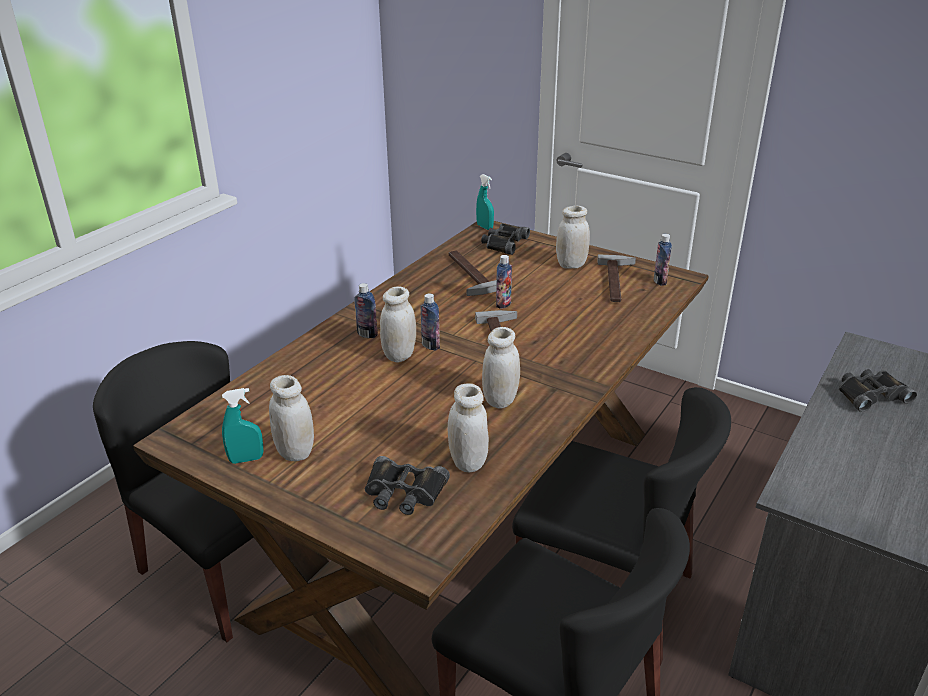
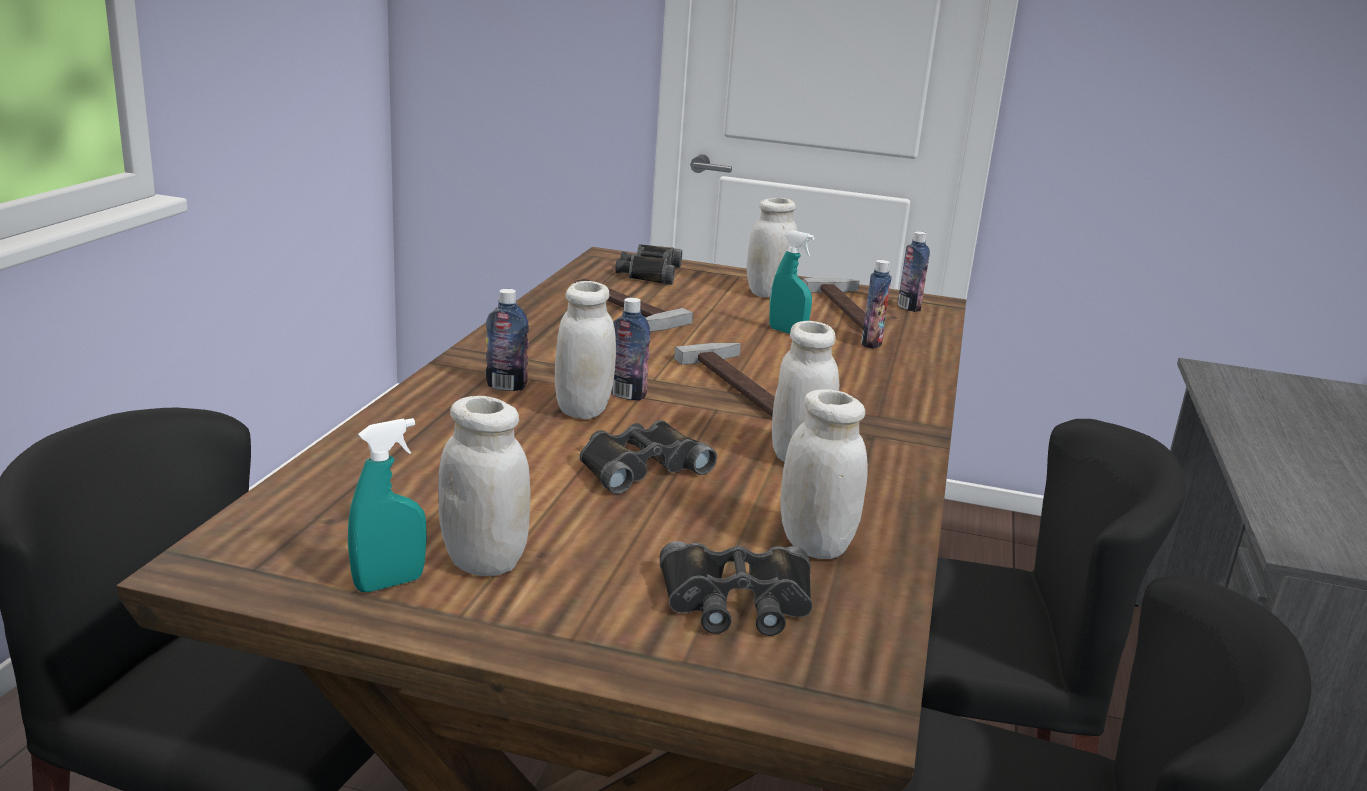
camera: 20 degrees left, 10 degrees down
turquoise spray bottle [476,174,494,230] -> turquoise spray bottle moved to [769,230,815,334]
bottle [496,255,512,309] -> bottle moved to [861,260,892,349]
black binoculars [839,369,917,412] -> black binoculars moved to [579,420,717,494]

